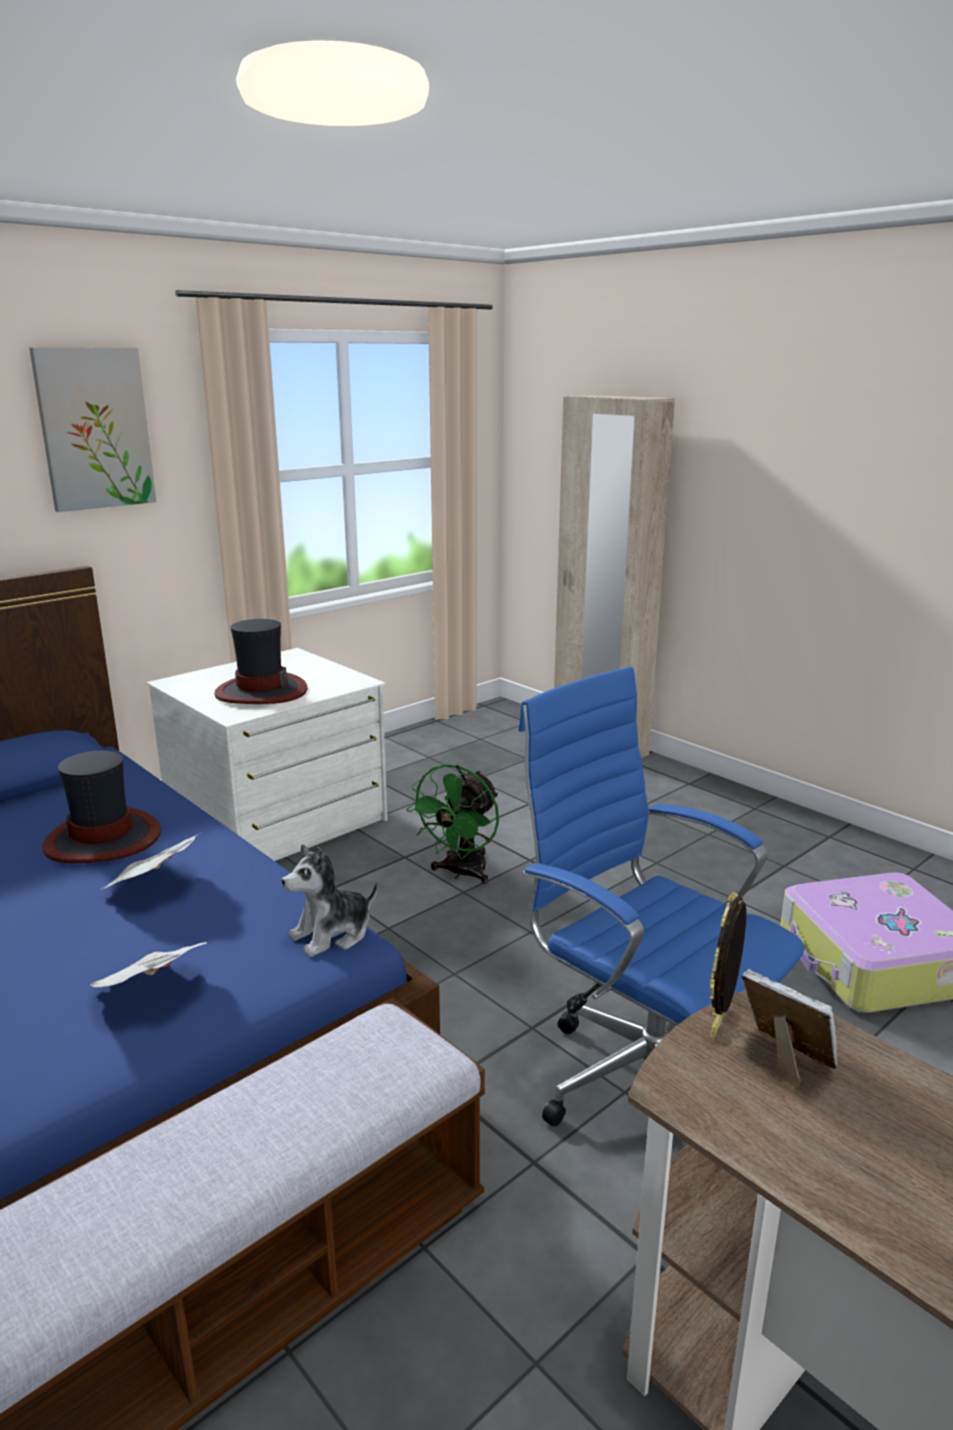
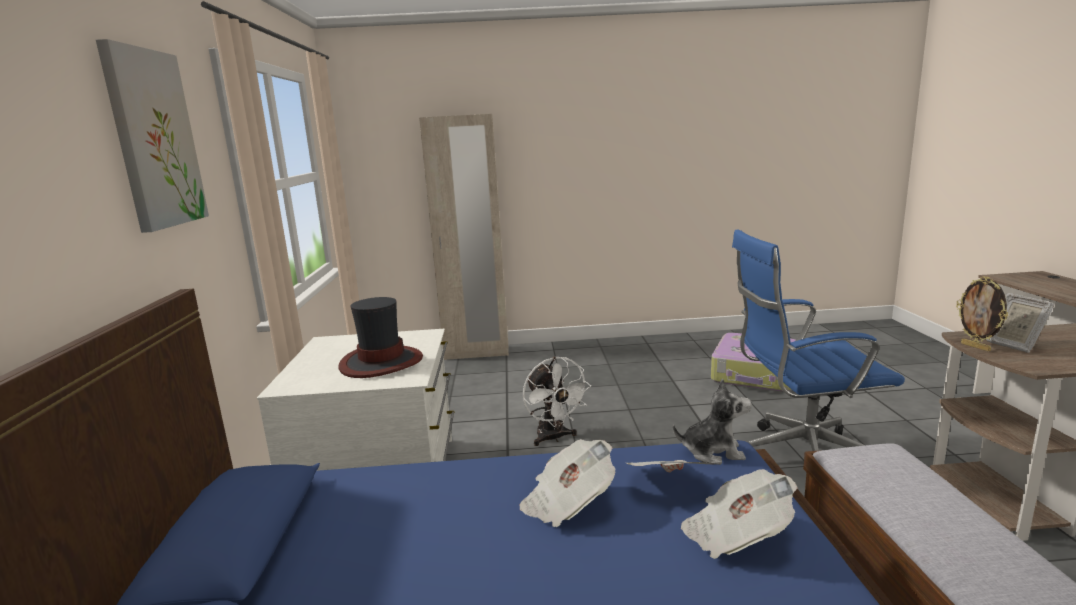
camera: 50 degrees left, 5 degrees down
hat [42,751,161,863] -> none
plush toy [282,844,378,957] -> plush toy turned 90 degrees counterclockwise [673,378,752,465]
green fan [406,764,499,884] -> white fan [523,356,591,446]
picture frame [741,969,837,1093] -> picture frame turned 105 degrees counterclockwise [986,293,1055,353]
none -> newspaper [626,460,712,472]

